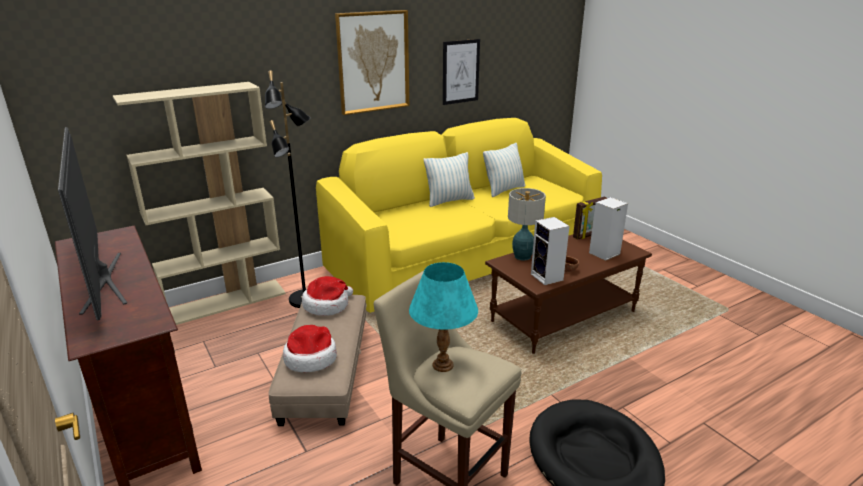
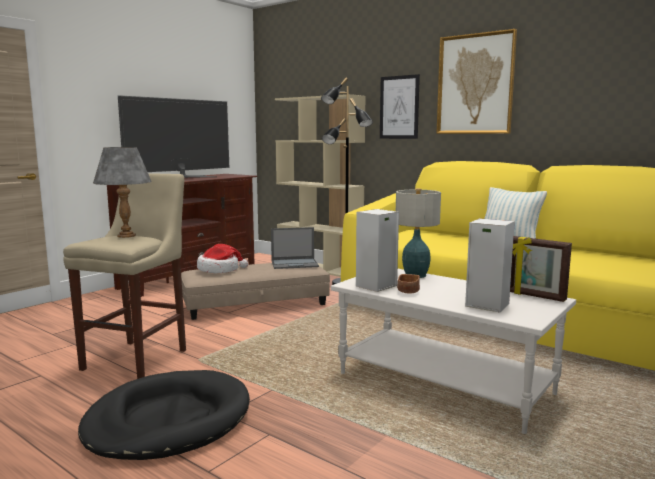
camera: 70 degrees right, 15 degrees down
hat [302,276,353,316] -> laptop [271,227,319,269]
turquoise table lamp [409,262,478,372] -> grey table lamp [93,147,152,238]
picture [443,39,480,105] -> picture moved to [380,74,420,139]
pillow [483,143,525,197] -> none
brown coffee table [485,234,652,354] -> white coffee table [331,269,576,434]

